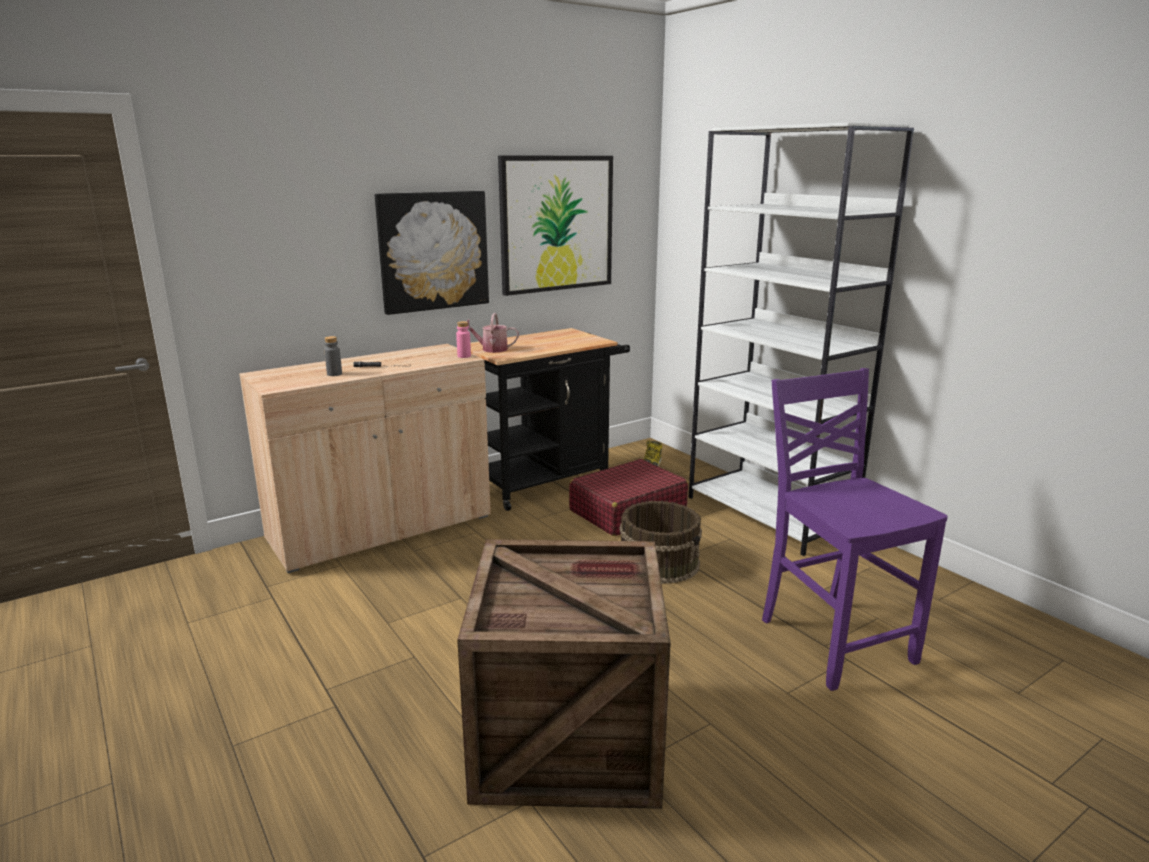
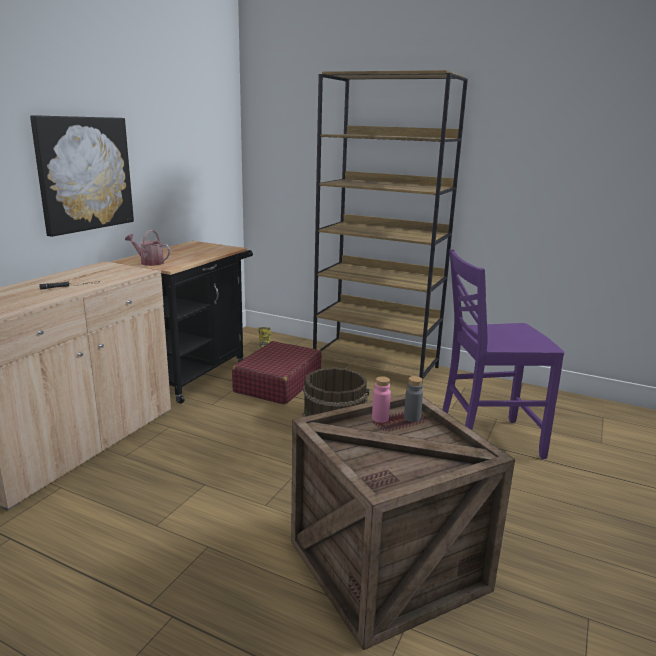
camera: 30 degrees left, 0 degrees up
grey bottle [324,336,342,376] -> grey bottle moved to [404,376,423,422]
pink bottle [456,321,471,358] -> pink bottle moved to [372,376,391,423]
watering can [466,313,519,353] -> watering can turned 45 degrees clockwise [125,230,170,266]
picture [498,156,613,296] -> none
white bookcase [689,122,914,556] -> brown bookcase [313,70,468,389]
purple chair [762,368,948,691] -> purple chair turned 45 degrees counterclockwise [442,249,565,459]

